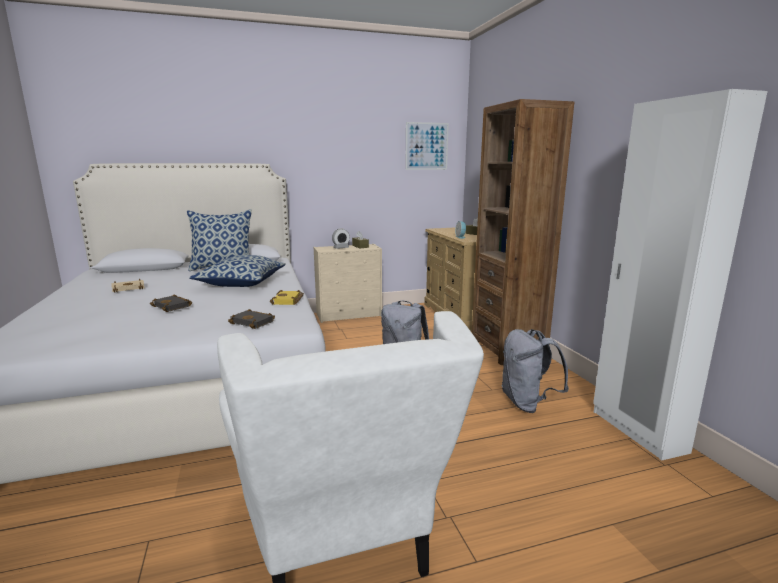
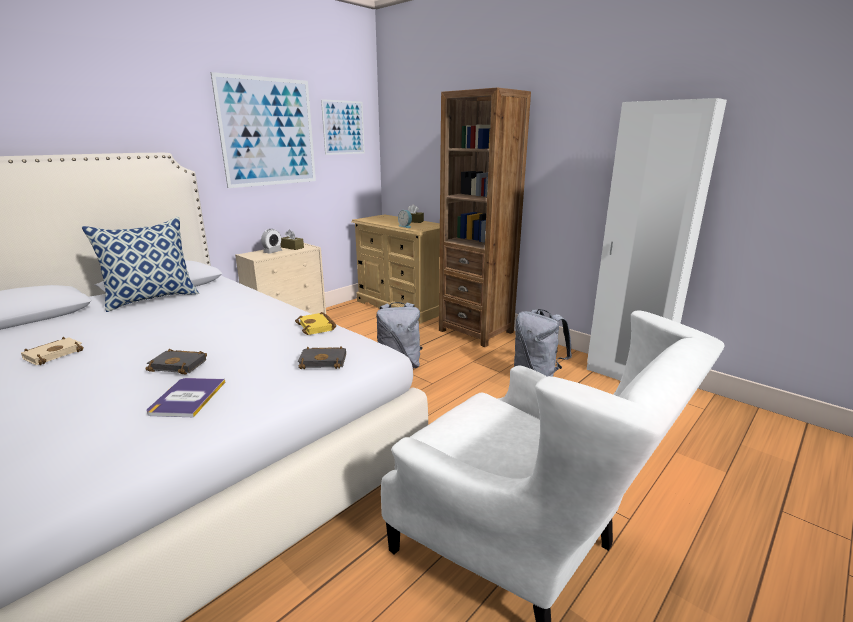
camera: 30 degrees left, 5 degrees up
pillow [189,255,286,287] -> none
none -> book [146,378,225,418]
none -> picture [211,72,316,188]

